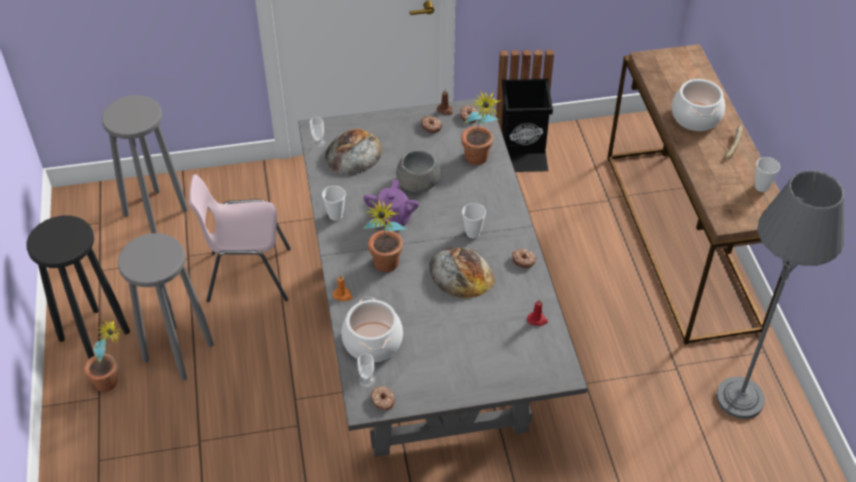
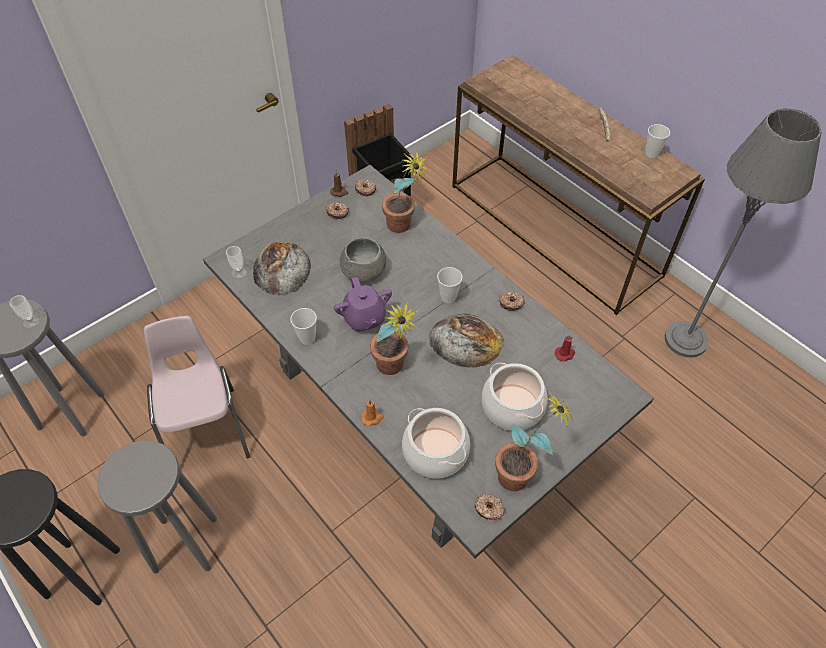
camera: 30 degrees left, 5 degrees up
potted plant [84,318,123,392] -> potted plant moved to [495,392,573,491]
pink chair [189,174,291,302] -> pink chair turned 105 degrees clockwise [144,316,250,459]
cup [357,353,375,388] -> cup moved to [10,295,40,328]
cooking pot [672,78,725,131] -> cooking pot moved to [481,363,548,431]

